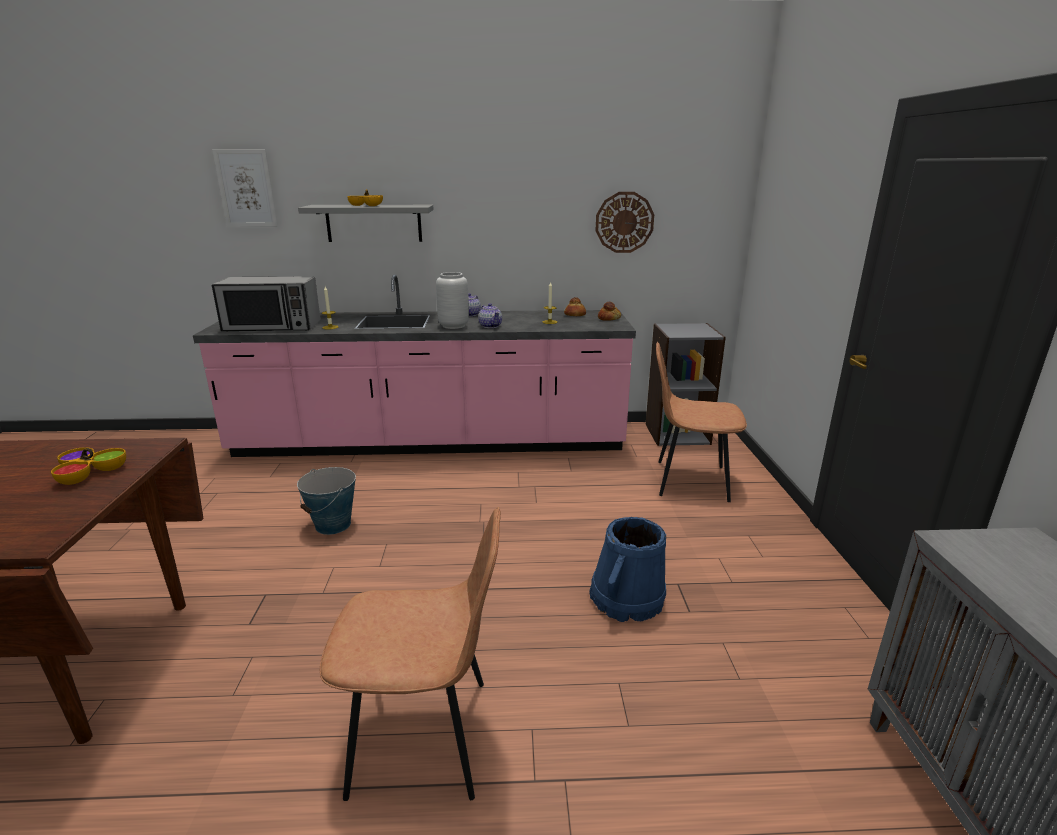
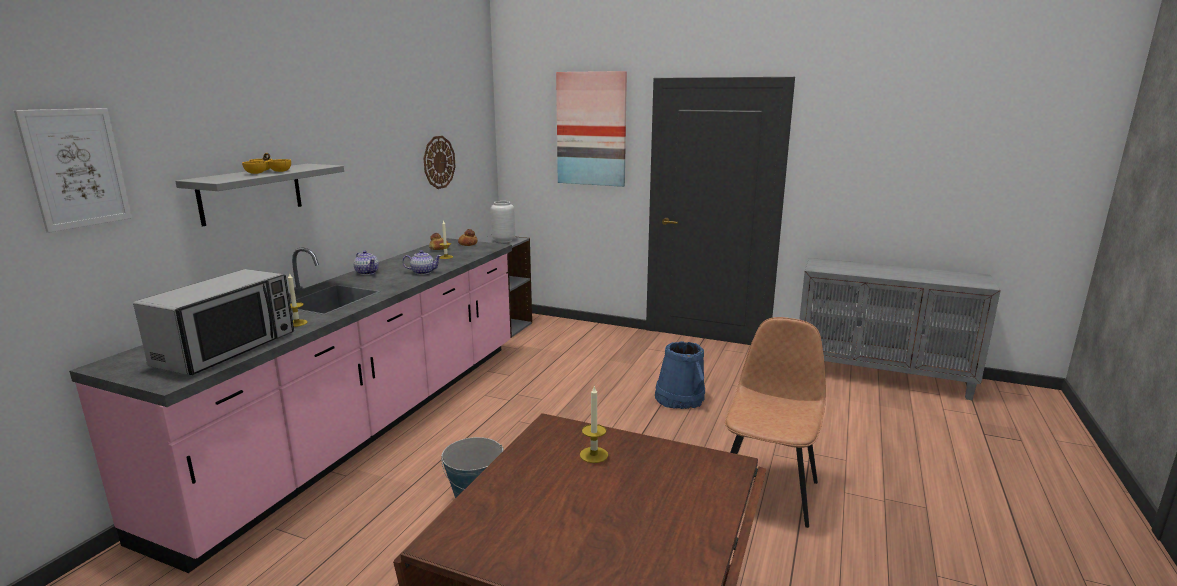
camera: 65 degrees left, 5 degrees down
bowl [51,447,126,485] -> candle [580,386,608,463]
grey vase [436,272,469,329] -> grey vase moved to [491,201,515,243]
brown chair [656,342,747,502] -> none
none -> picture [556,71,627,187]

